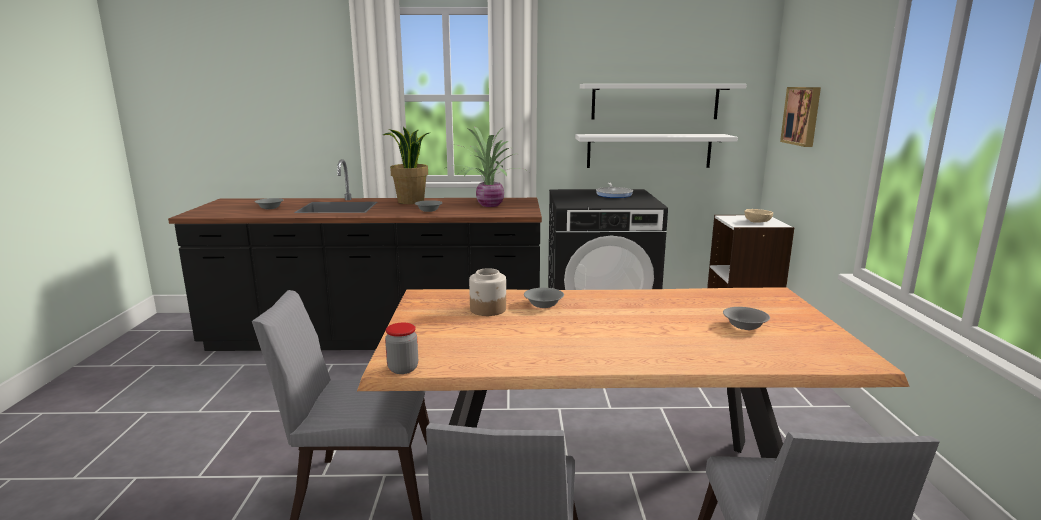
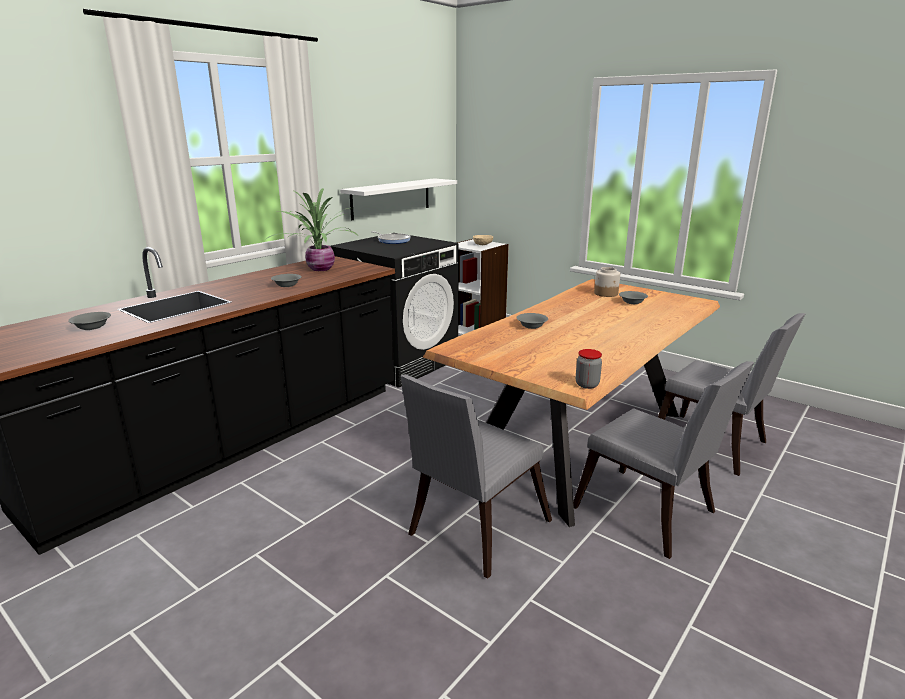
camera: 50 degrees left, 5 degrees up
potted plant [383,127,431,204] -> none
jar [469,268,506,316] -> jar moved to [594,267,620,297]
white shelf [580,84,747,119] -> none
picture [780,87,821,147] -> none

